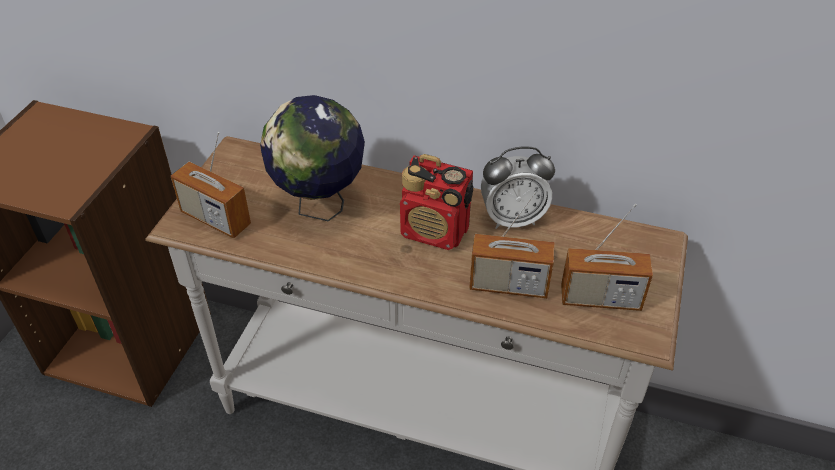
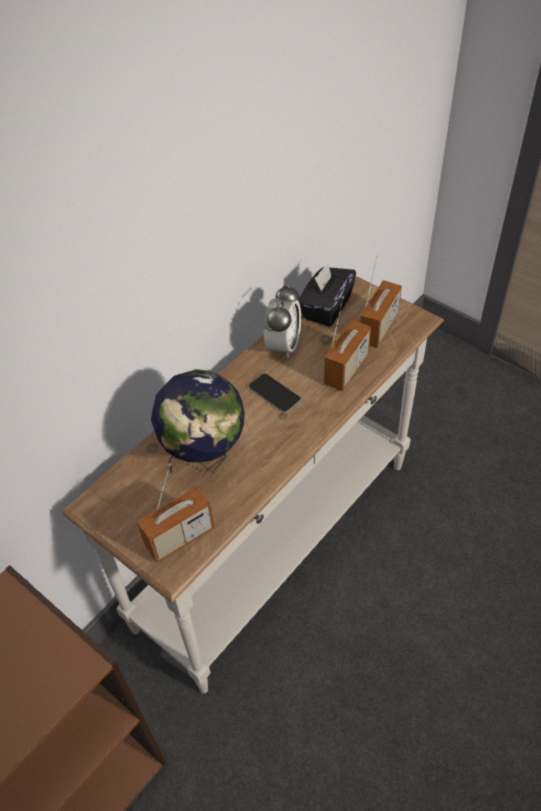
camera: 65 degrees left, 5 degrees up
radio [400,154,473,250] -> phone [249,373,301,413]
none -> black tissue box [298,262,356,327]

